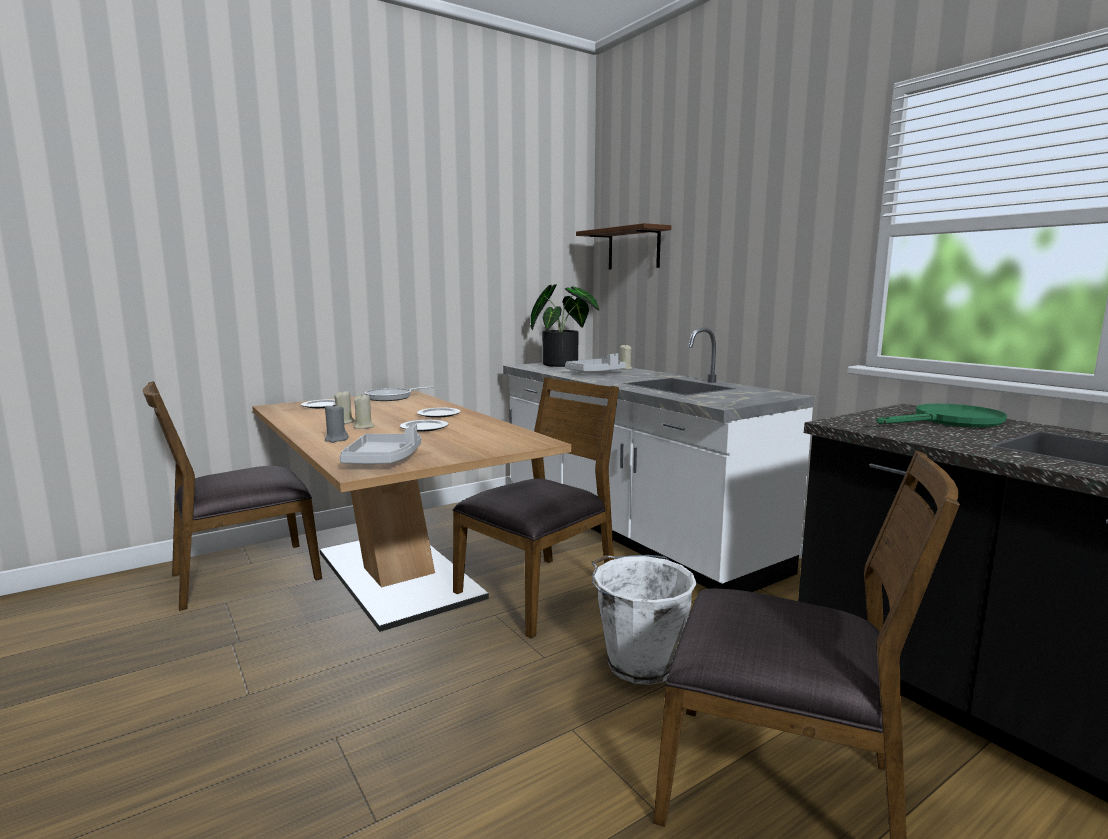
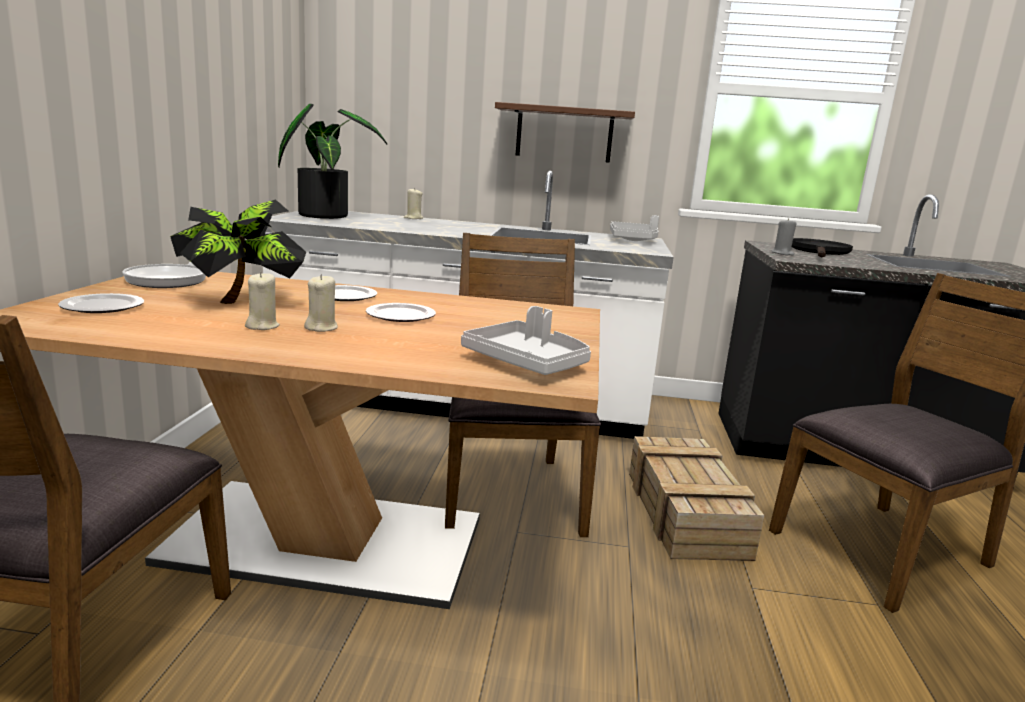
camera: 50 degrees left, 5 degrees up
grey candle [325,403,349,443] -> grey candle moved to [772,218,797,255]
grey tray [565,353,626,374] -> grey tray moved to [610,215,659,241]
brown shelf [576,223,671,270] -> brown shelf moved to [495,102,635,163]
white bucket [591,555,697,685] -> crate [629,436,764,561]
green frying pan [876,404,1007,428] -> black frying pan [792,238,853,257]
none -> potted plant [170,199,306,304]

